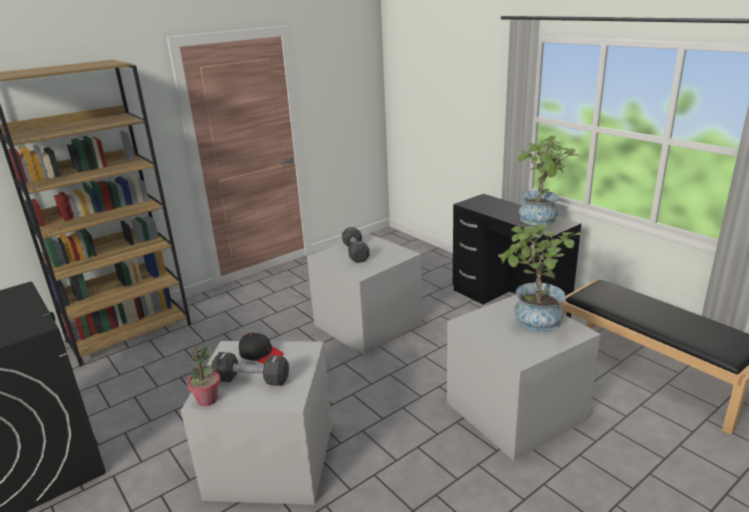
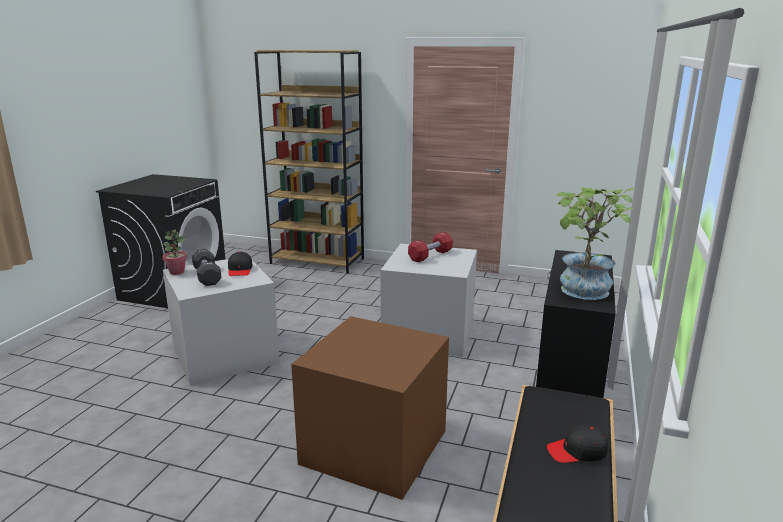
camera: 55 degrees right, 5 degrees down
black dumbbell [342,227,369,263] -> red dumbbell [408,232,453,262]
grey storage box [447,295,601,461] -> brown storage box [291,316,449,500]
potted plant [498,224,583,332] -> none
none -> black cap [547,425,608,463]

